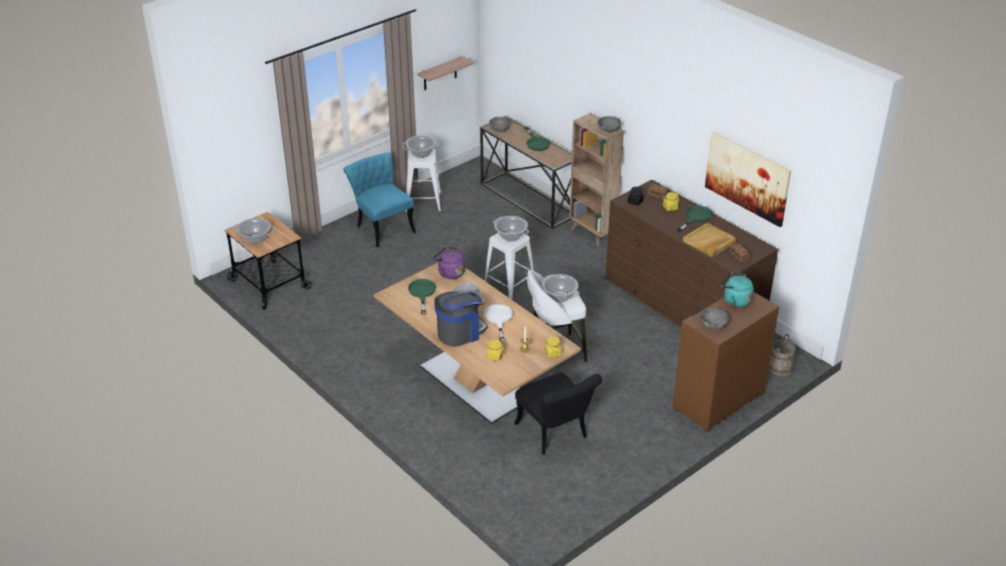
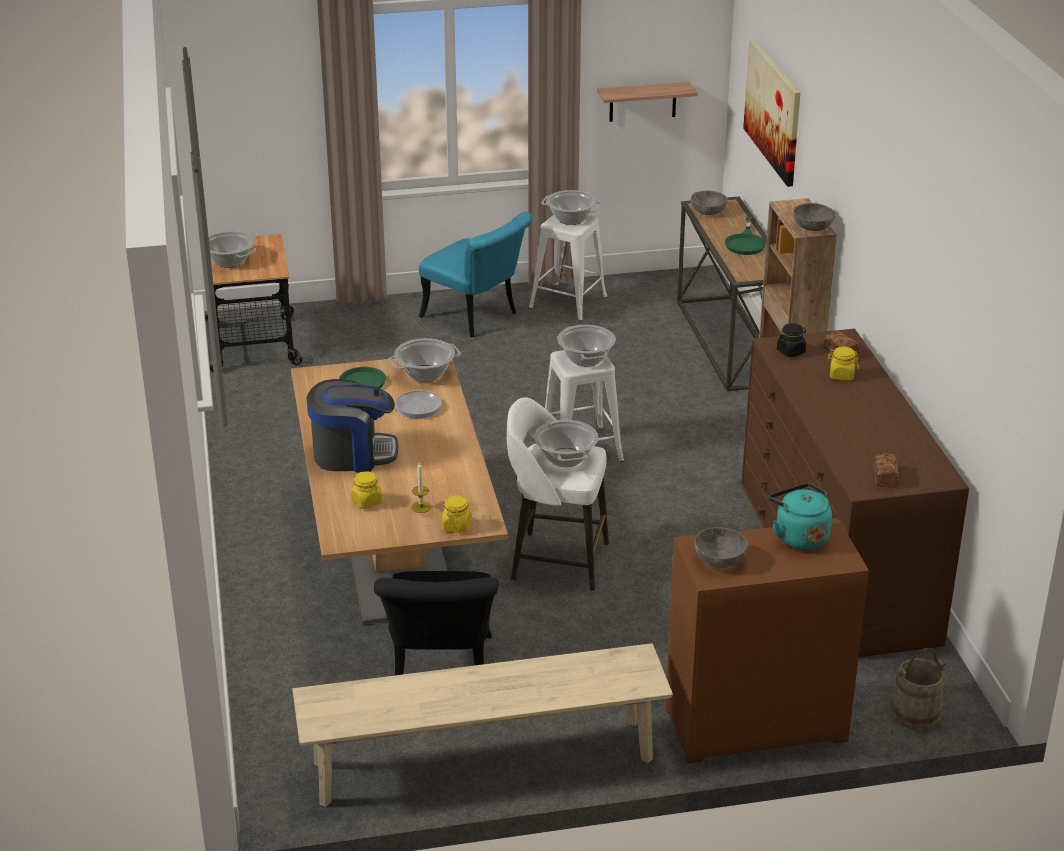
camera: 30 degrees right, 5 degrees down
turquoise chair [343,152,416,247] -> turquoise chair turned 135 degrees clockwise [419,212,532,337]
purple kettle [433,246,465,279] -> cooking pot [388,338,461,382]
white frying pan [484,304,513,342] -> none
green frying pan [677,206,713,233] -> none
beige tray [683,223,737,257] -> none
picture [705,132,791,227] -> picture moved to [743,39,801,187]
none -> beige bench [292,643,673,807]

